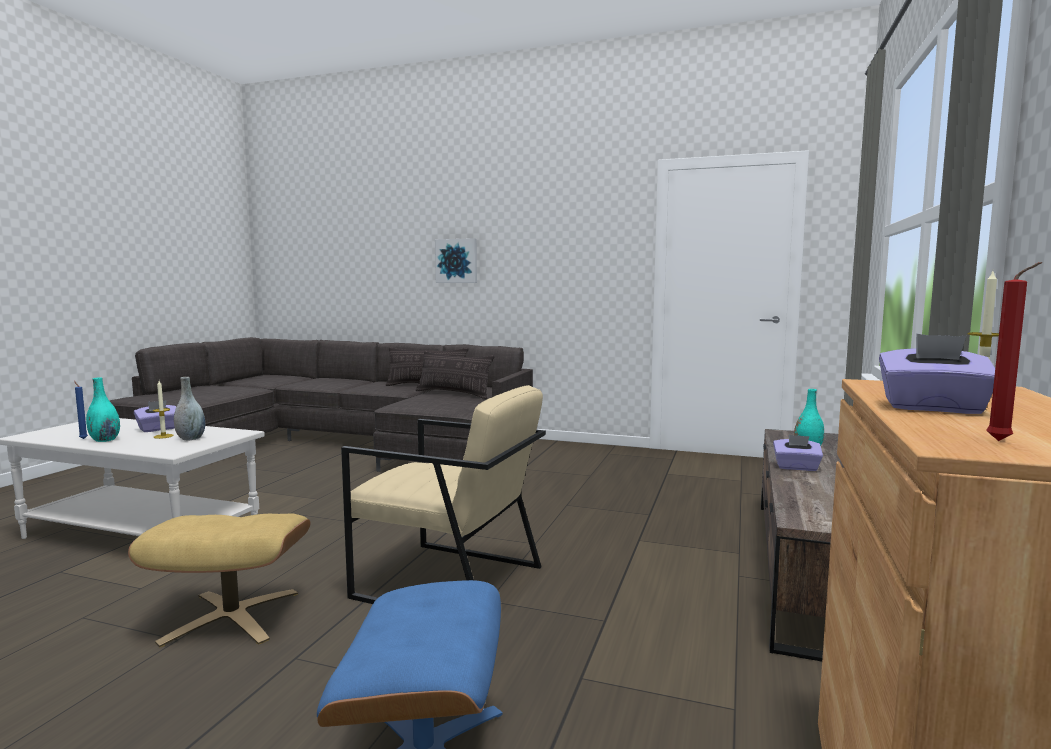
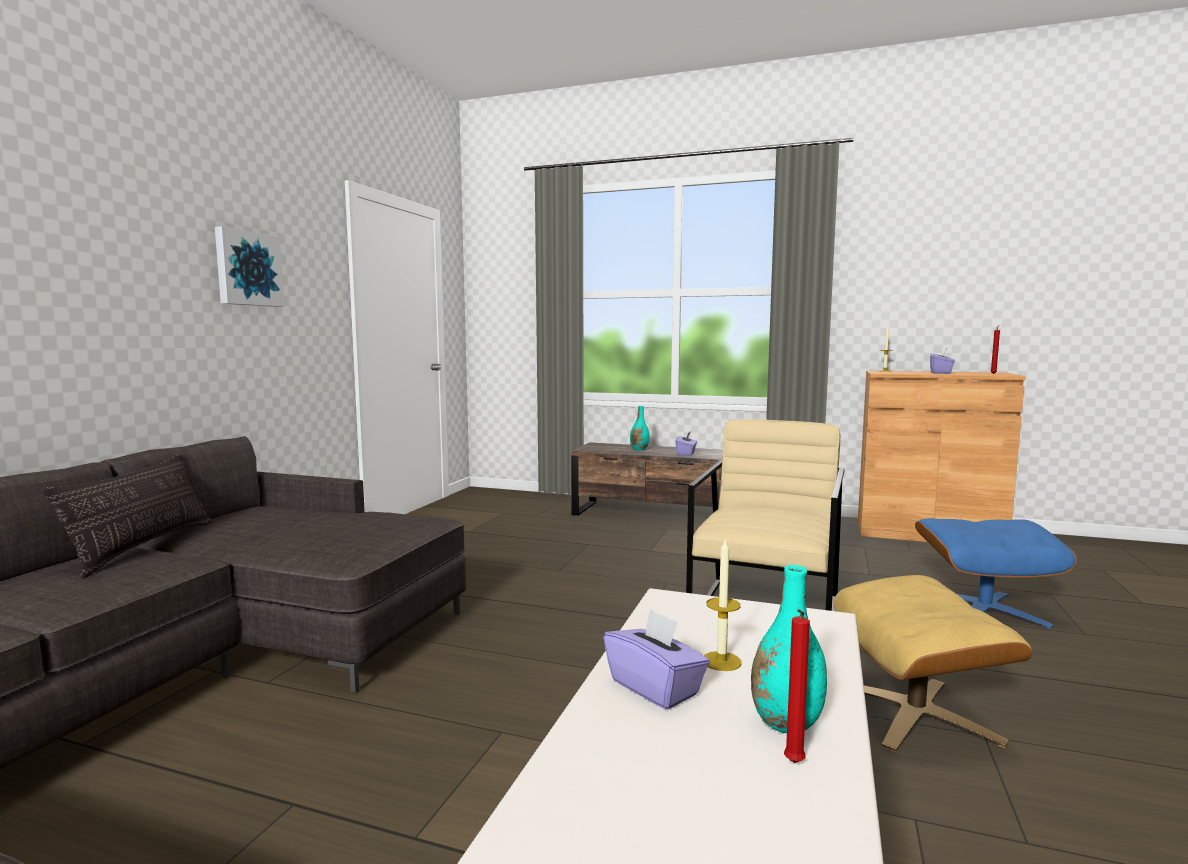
camera: 90 degrees left, 0 degrees up
blue candle [74,381,88,439] -> red candle [784,609,810,763]
grey vase [174,377,205,440] -> none
pillow [416,351,494,399] -> none
picture [435,238,477,283] -> picture moved to [215,226,284,307]

